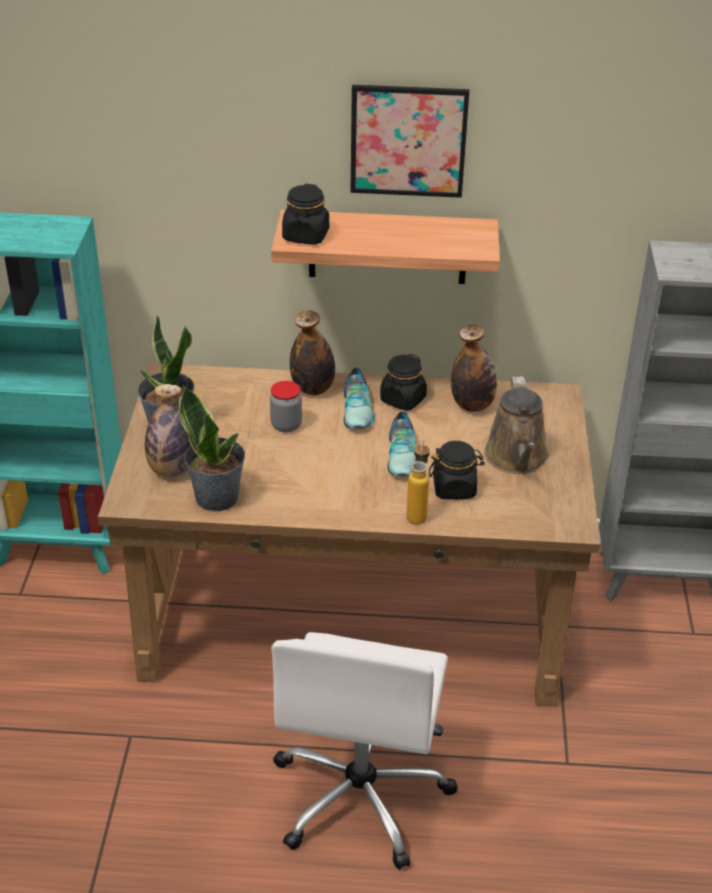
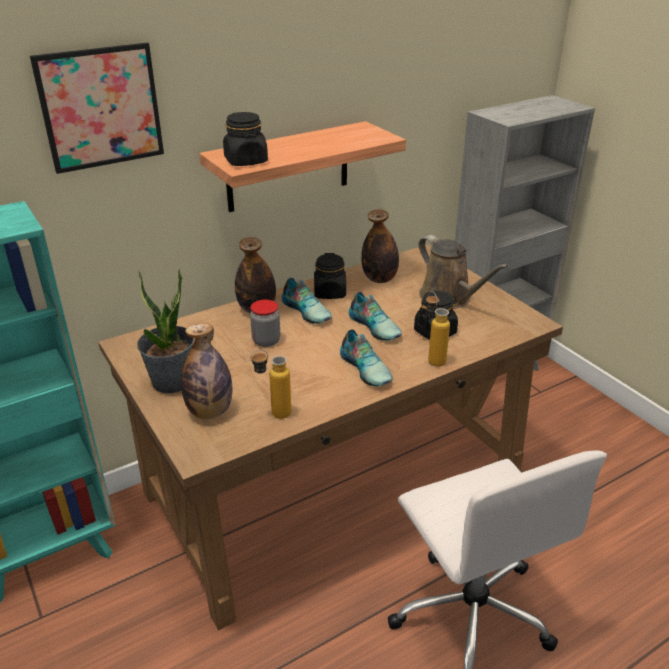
camera: 35 degrees left, 5 degrees down
potted plant [179,387,245,512] -> bottle [250,349,291,419]
picture [350,85,469,198] -> picture moved to [30,43,164,174]
none -> shoe [340,330,393,386]

